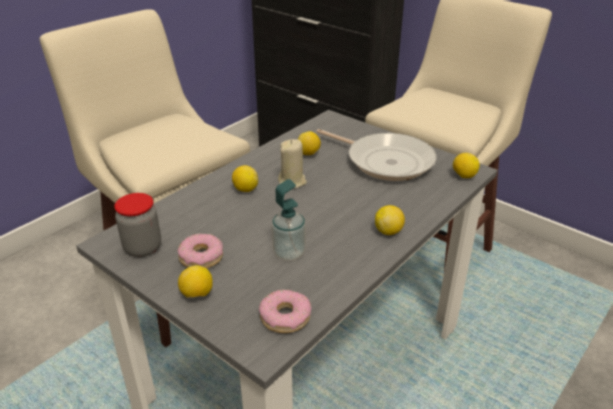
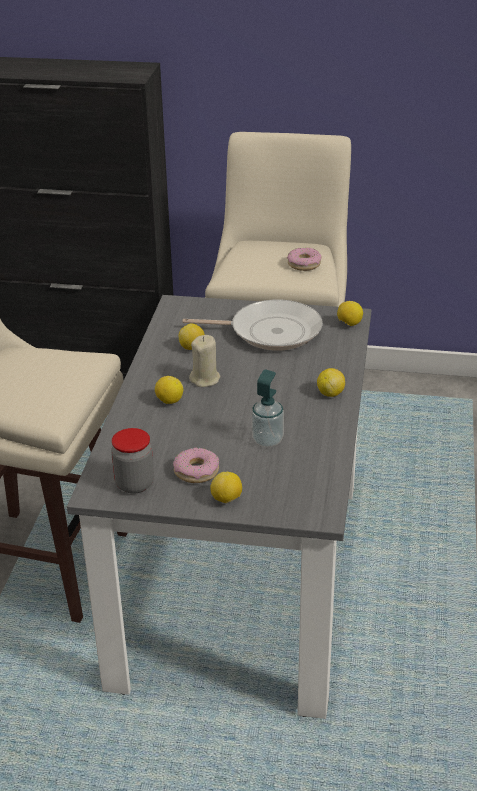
camera: 30 degrees left, 0 degrees up
donut [259,289,311,333] -> donut moved to [287,248,321,271]

